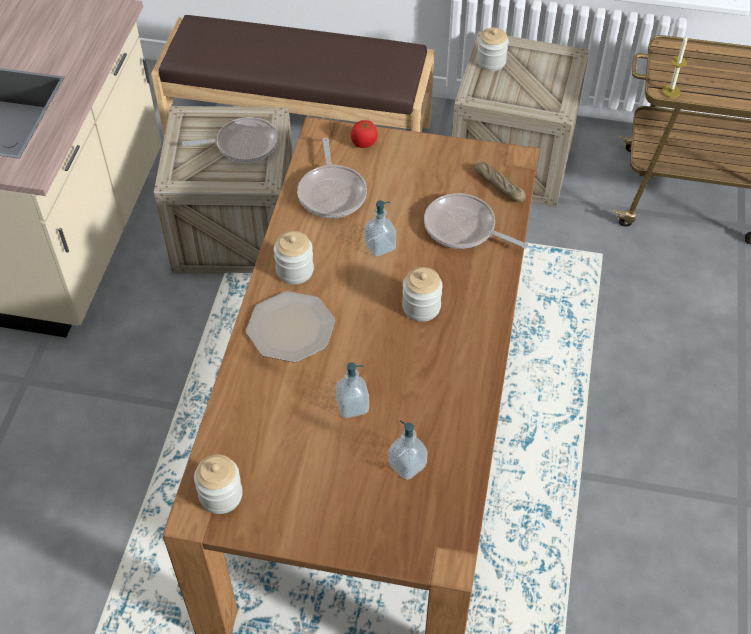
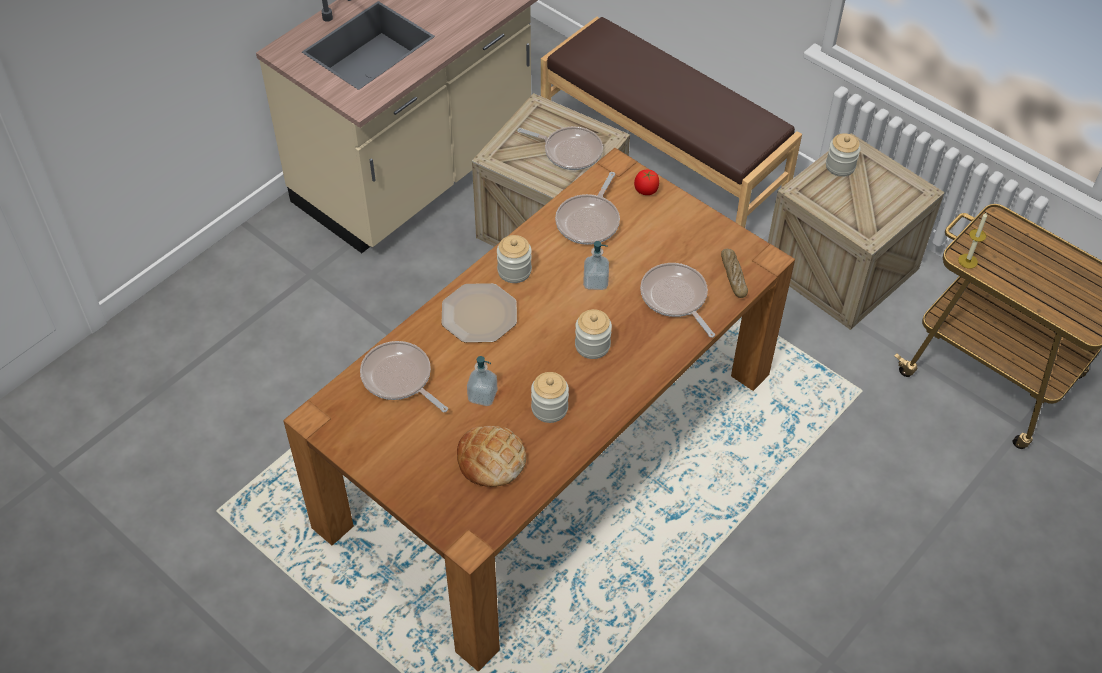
camera: 30 degrees right, 0 degrees up
jar [194,454,243,514] -> jar moved to [531,372,569,423]
soap dispenser [388,421,428,480] -> bread [457,426,526,487]
none -> frying pan [360,341,448,412]

